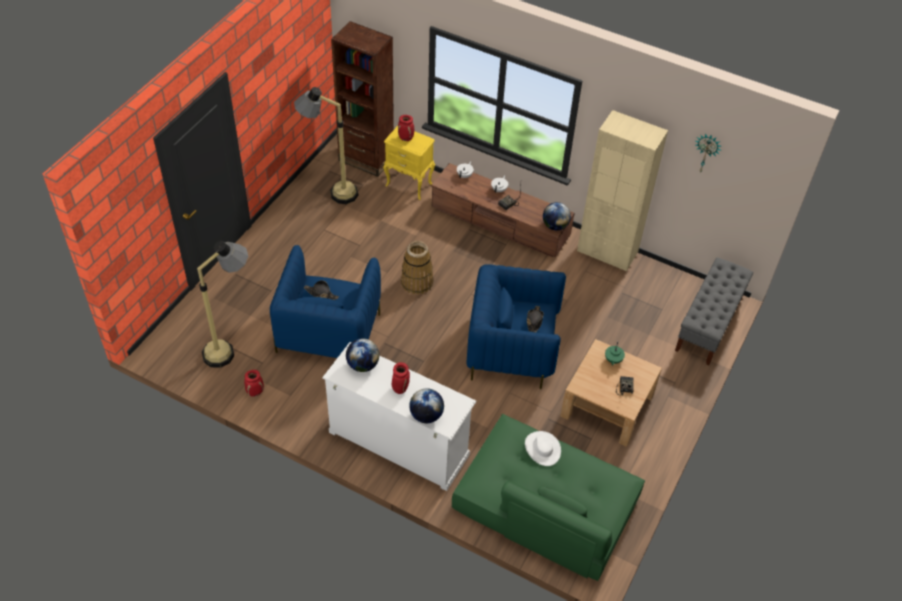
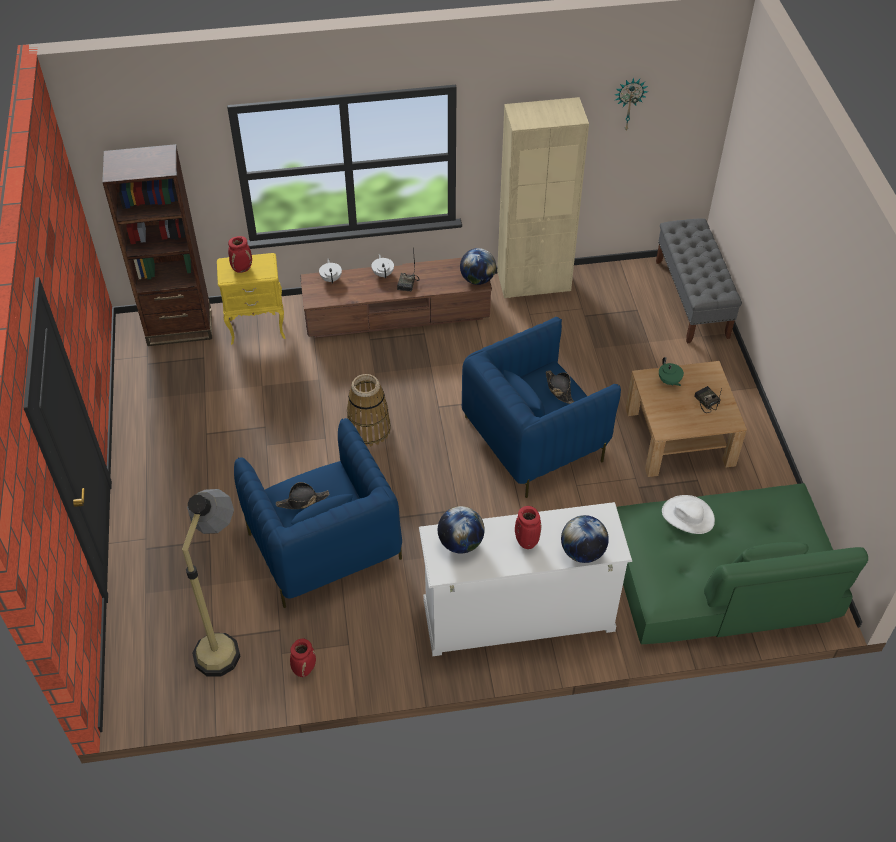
camera: 35 degrees left, 0 degrees up
floor lamp [294,87,358,204] -> none

